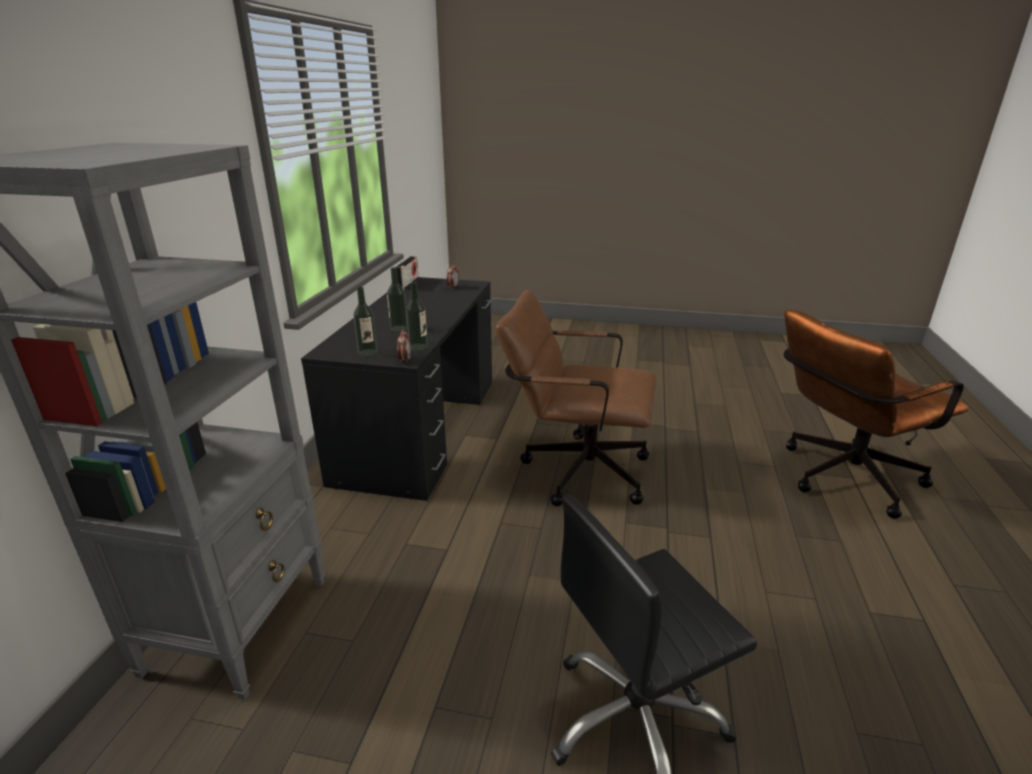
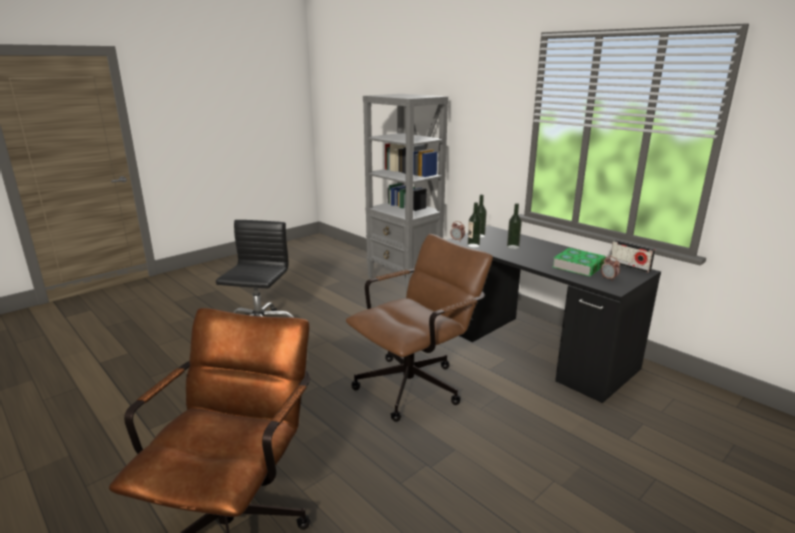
camera: 125 degrees right, 5 degrees down
none -> book [553,248,606,276]

